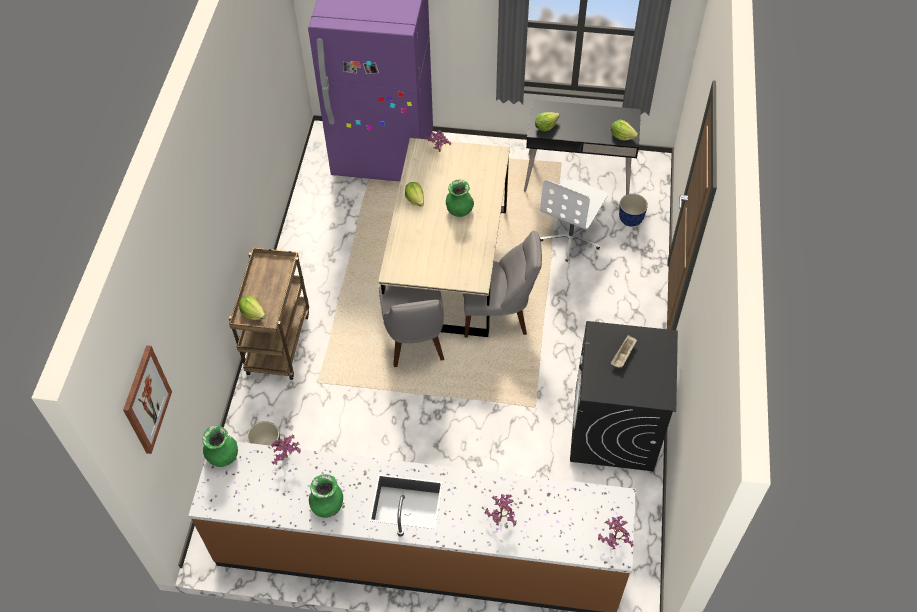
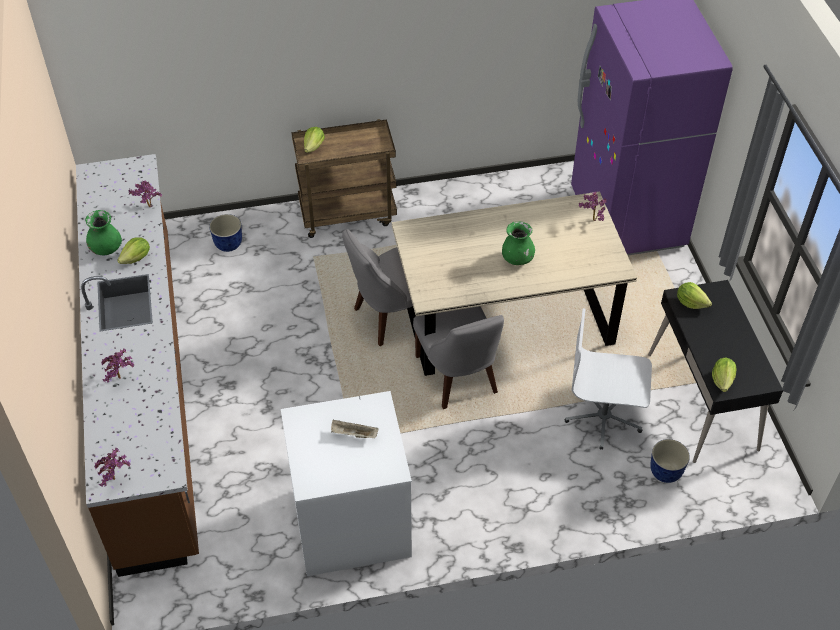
camera: 70 degrees right, 5 degrees down
picture [123,345,172,454] -> none
green vase [202,425,238,467] -> none
lettuce [405,182,424,207] -> lettuce moved to [117,237,150,264]
black washing machine [570,321,678,471] -> white washing machine [281,391,412,576]

